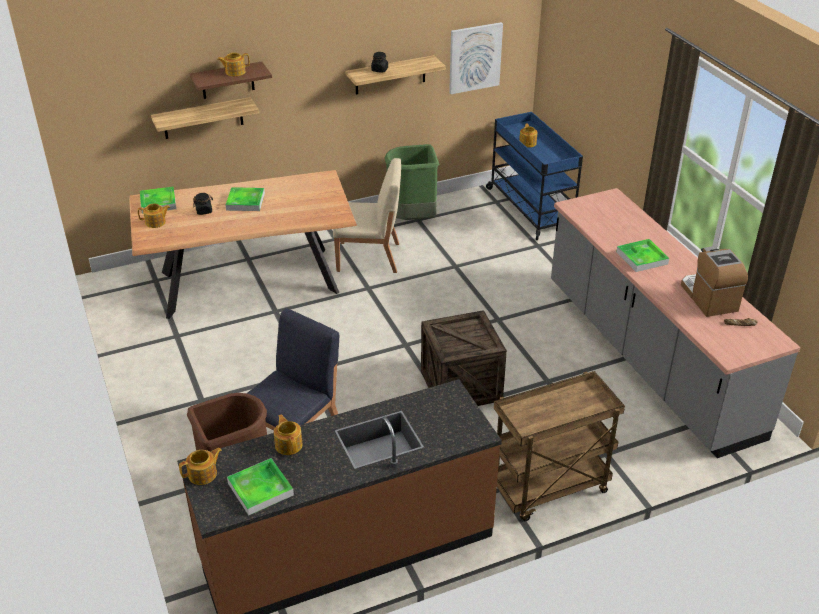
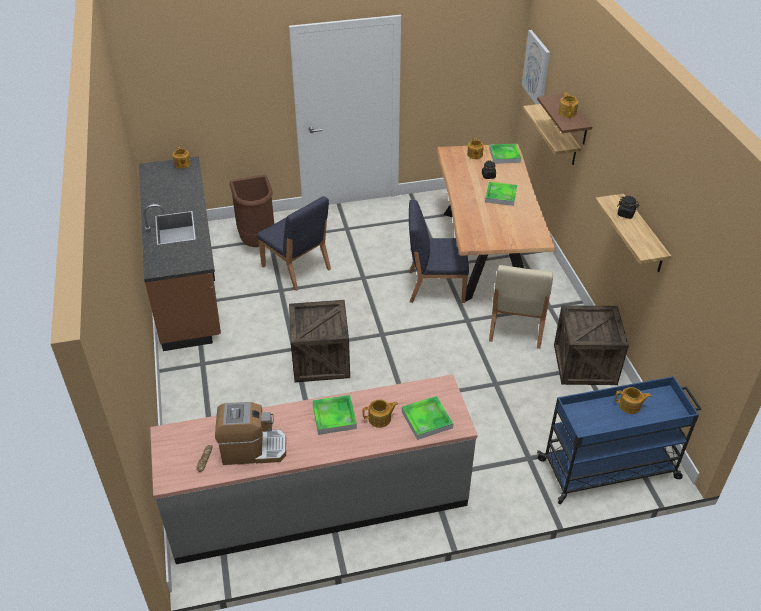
camera: 100 degrees right, 5 degrees up
tray [227,458,294,516] -> tray moved to [402,396,453,440]
teapot [274,414,303,455] -> teapot moved to [363,399,398,428]
green trash can [385,144,439,220] -> crate [554,305,629,385]
picture [449,22,503,94] -> picture moved to [522,30,550,104]
brown cart [494,371,625,521] -> none
none -> blue chair [409,200,469,303]

